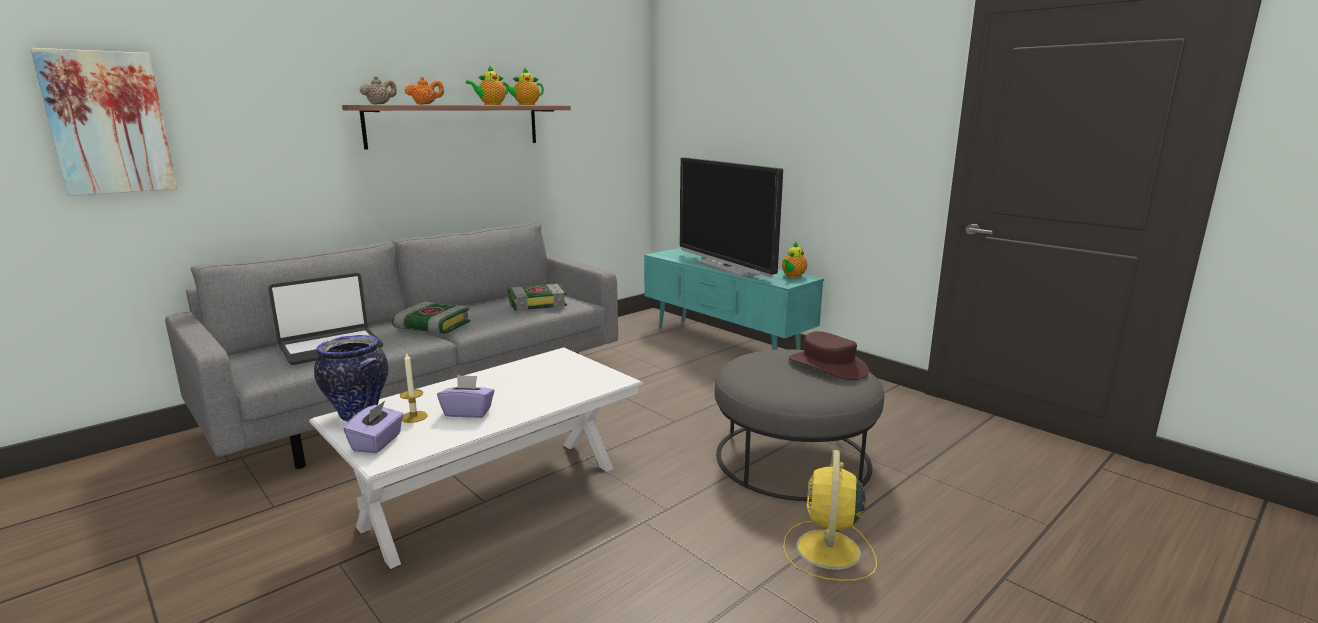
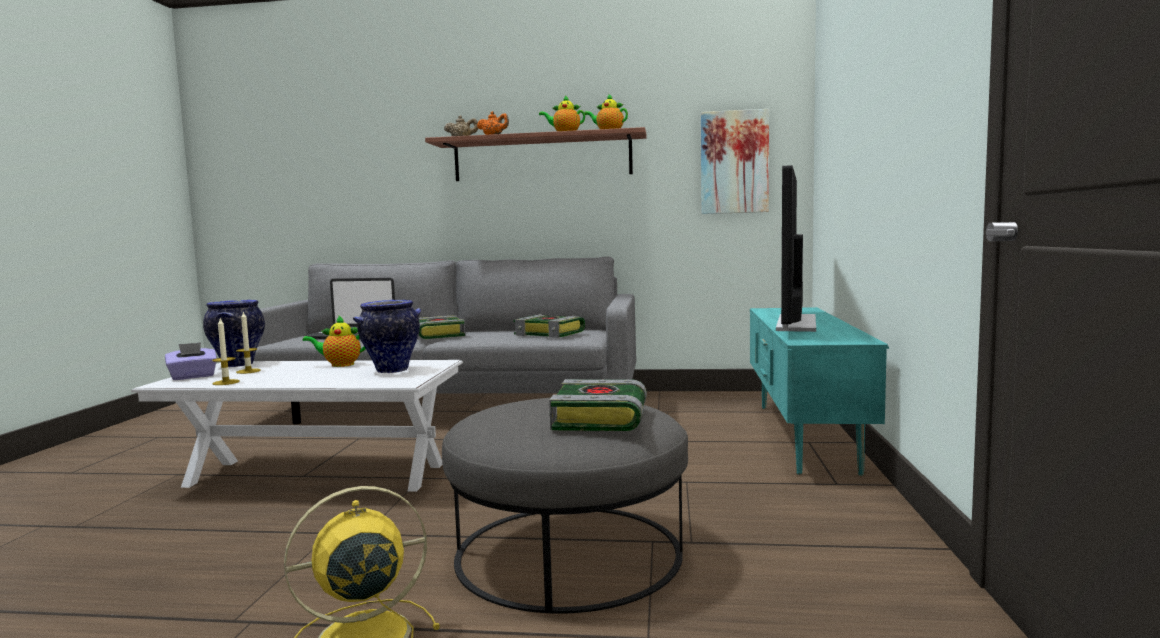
camera: 50 degrees right, 10 degrees down
picture [30,48,177,196] -> picture moved to [701,109,769,214]
purple tissue box [437,375,494,418] -> none
teapot [782,241,807,278] -> teapot moved to [303,315,366,367]
brown hat [789,331,869,380] -> book [549,379,647,431]
none -> candle [212,319,240,385]
none -> vase [353,300,421,373]

